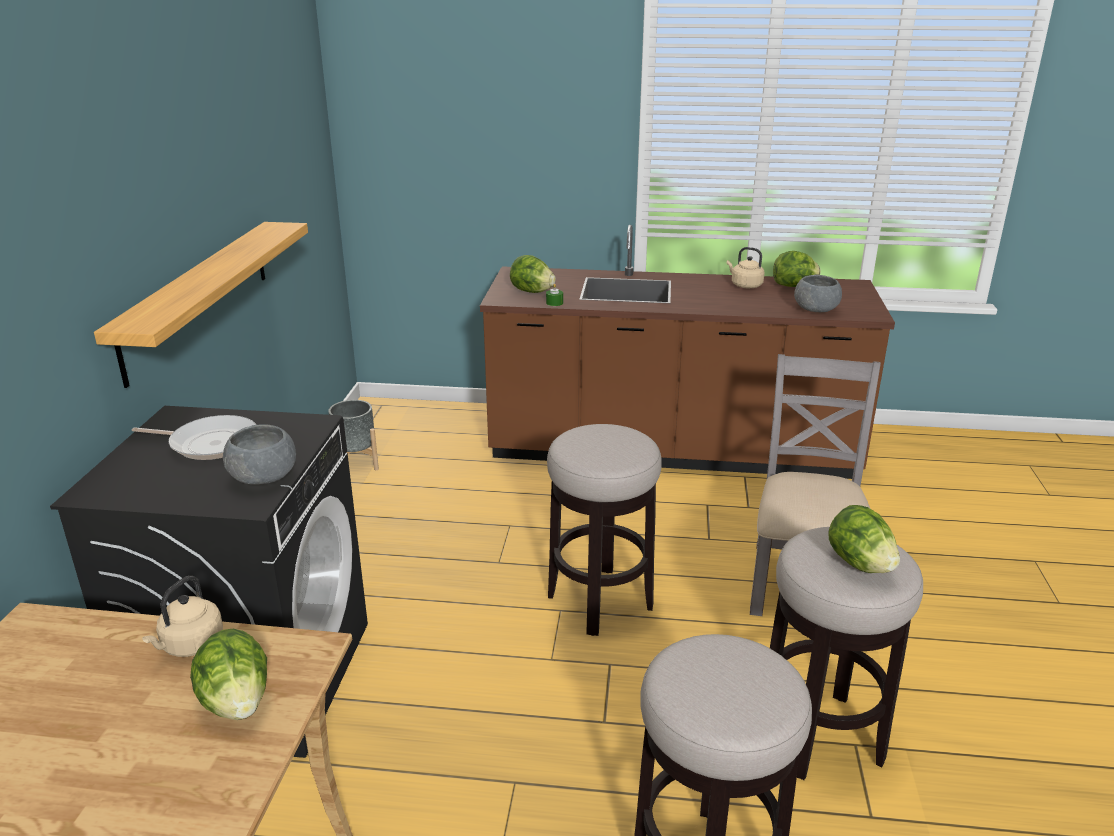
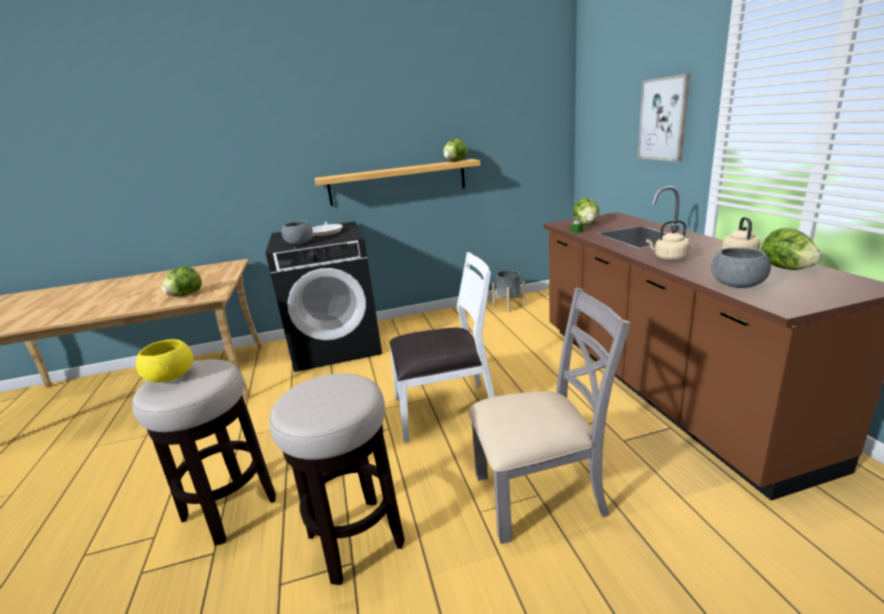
camera: 70 degrees right, 5 degrees down
beige kettle [142,576,223,657] -> beige kettle moved to [646,220,690,261]
stool [547,424,662,636] -> white chair [390,252,495,442]
lettuce [828,505,900,573] -> lettuce moved to [443,138,468,162]
none -> yellow bowl [136,339,193,383]
none -> picture [638,73,691,162]

